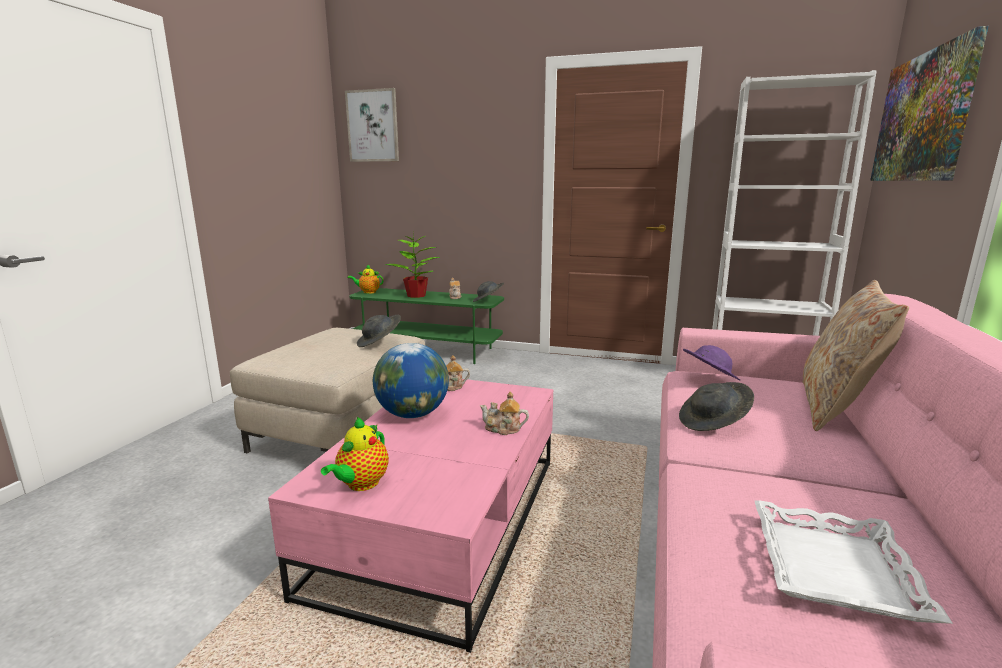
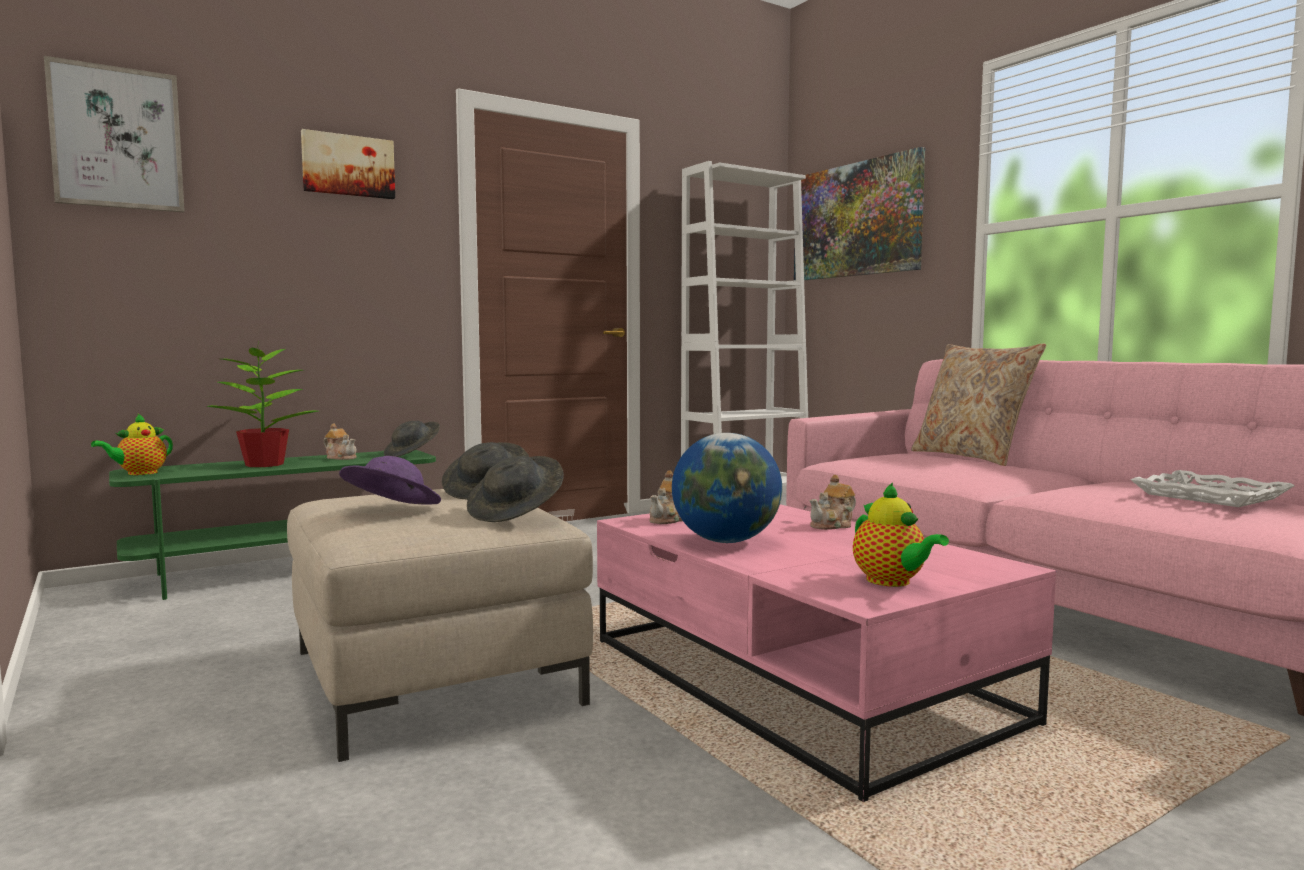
camera: 50 degrees left, 10 degrees down
grey hat [679,382,754,431] -> grey hat moved to [467,456,564,522]
purple hat [683,345,741,381] -> purple hat moved to [339,456,441,505]
none -> picture [301,129,395,199]

